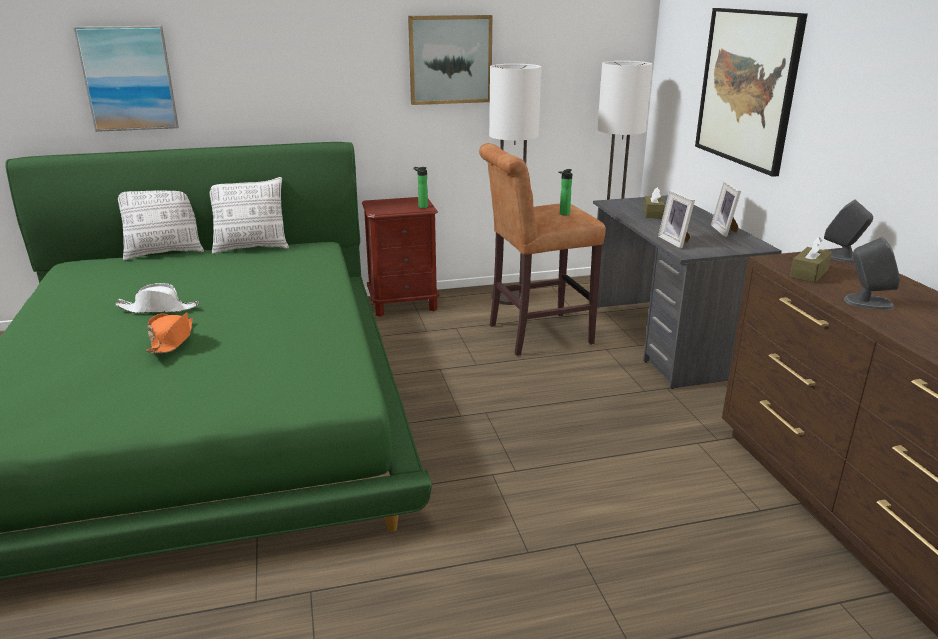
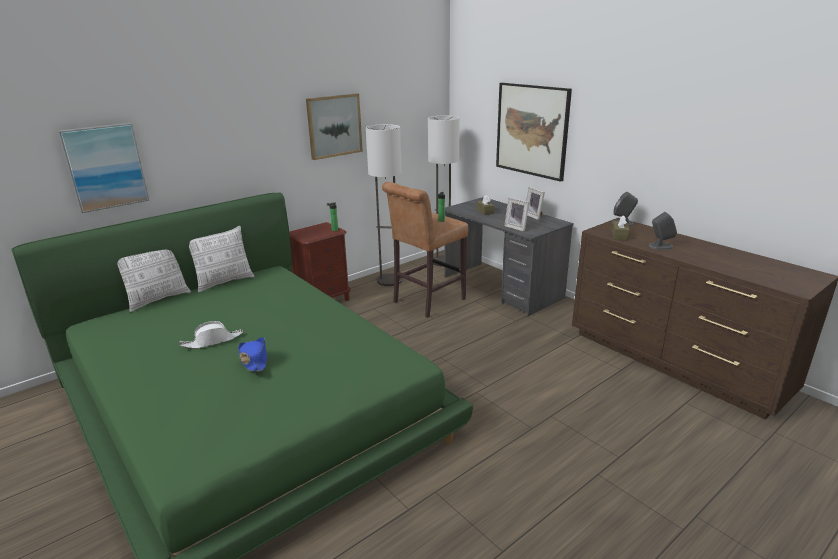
camera: 25 degrees left, 0 degrees up
orange hat [147,312,193,353] -> blue hat [238,337,267,372]

